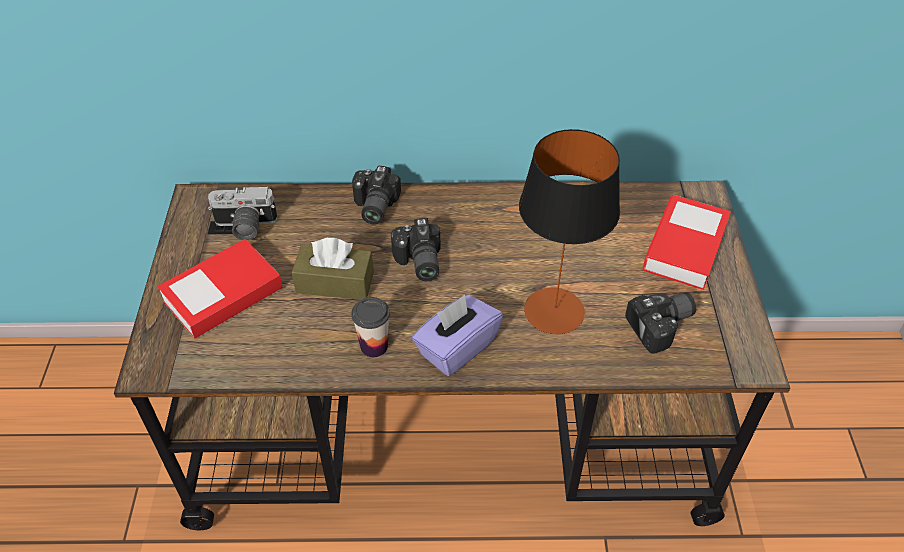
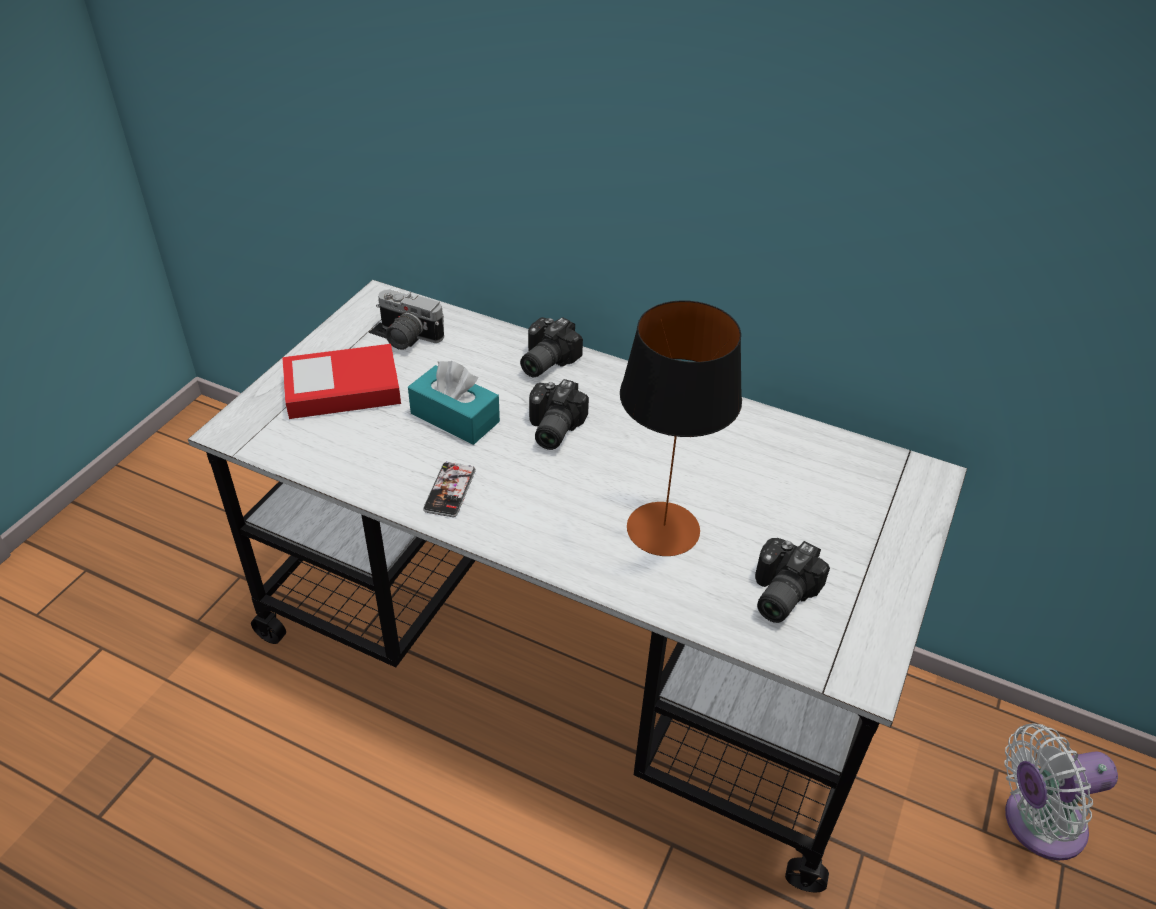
camera: 25 degrees right, 5 degrees down
brown desk [114,181,790,530] -> white desk [188,280,967,892]
brown tissue box [292,238,374,300] -> turquoise tissue box [408,361,500,445]
cup [351,297,390,357] -> phone [423,461,476,517]
purple tissue box [412,295,503,376] -> none
camera [625,293,696,354] -> camera turned 120 degrees clockwise [755,538,830,623]
book [642,195,731,290] -> none
none -> white fan [1004,724,1118,861]

